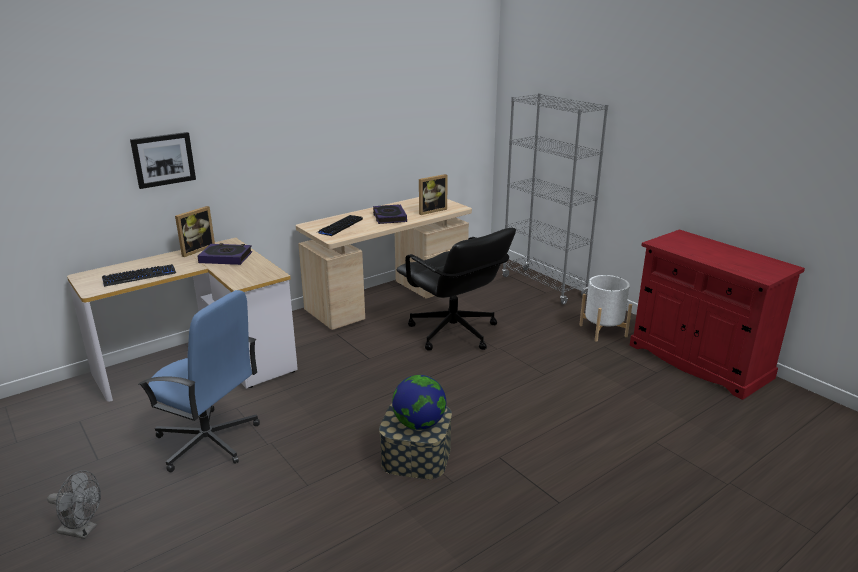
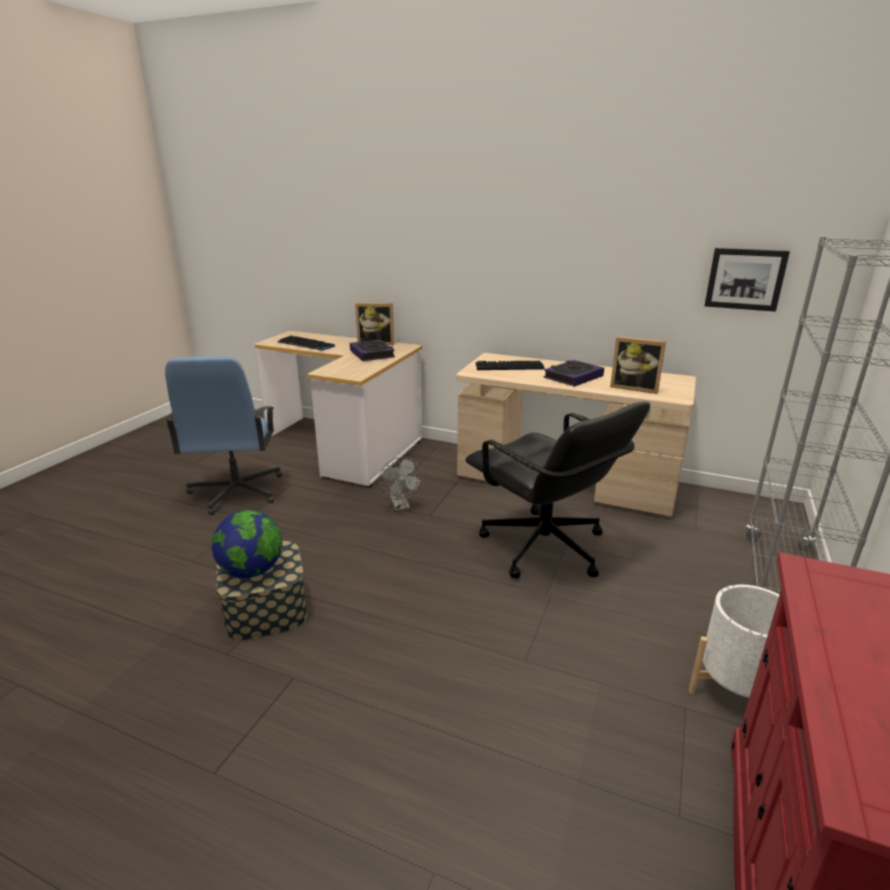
camera: 60 degrees right, 0 degrees up
grey fan [47,470,101,539] -> grey fan moved to [379,457,423,511]
picture [130,132,196,189] -> picture moved to [704,248,790,312]
black office chair [396,228,516,351] -> black office chair turned 60 degrees counterclockwise [466,401,650,579]

